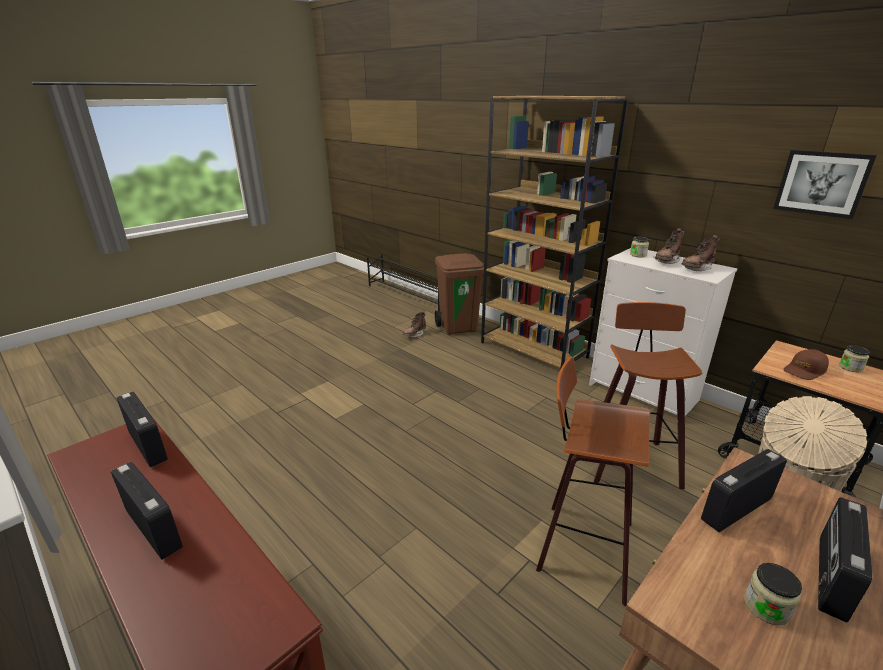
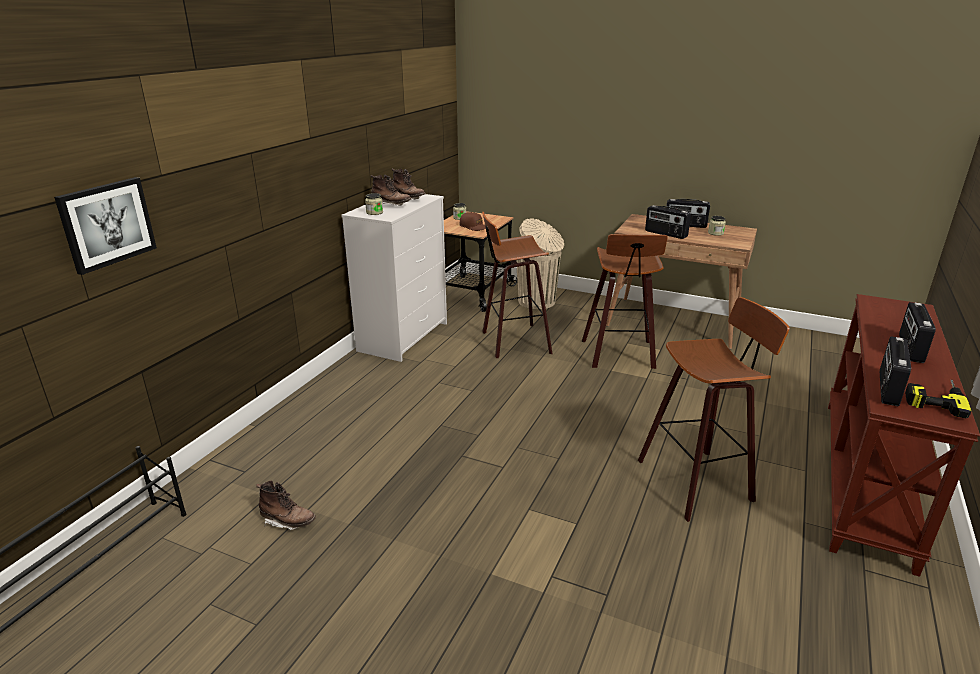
camera: 110 degrees left, 0 degrees up
brown trash can [435,253,484,335] -> none
brown bookcase [481,96,628,369] -> none
picture [773,150,877,219] -> picture moved to [54,177,157,275]
none -> stool [638,297,790,522]
none -> power drill [905,380,972,418]

